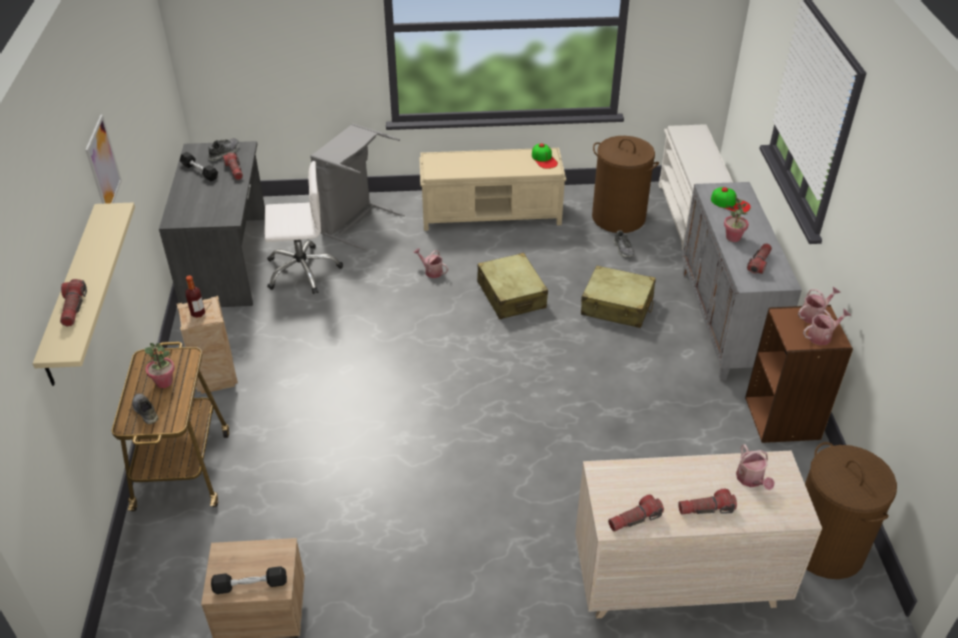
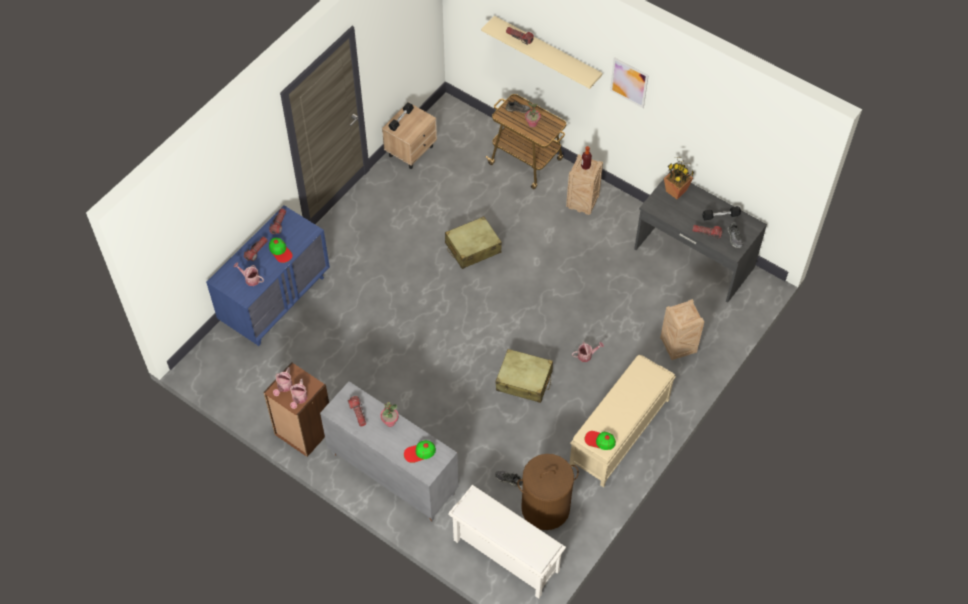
camera: 130 degrees right, 15 degrees up
white office chair [265,161,343,294] -> none
grey laundry basket [310,123,405,251] -> crate [660,299,704,360]
beige dresser [575,451,822,618] -> blue dresser [206,205,330,346]
beige suitcase [581,265,656,328] -> beige suitcase moved to [445,216,502,269]
brown laundry basket [805,442,897,579] -> none
none -> cap [269,238,293,263]
none -> potted plant [664,157,694,199]

